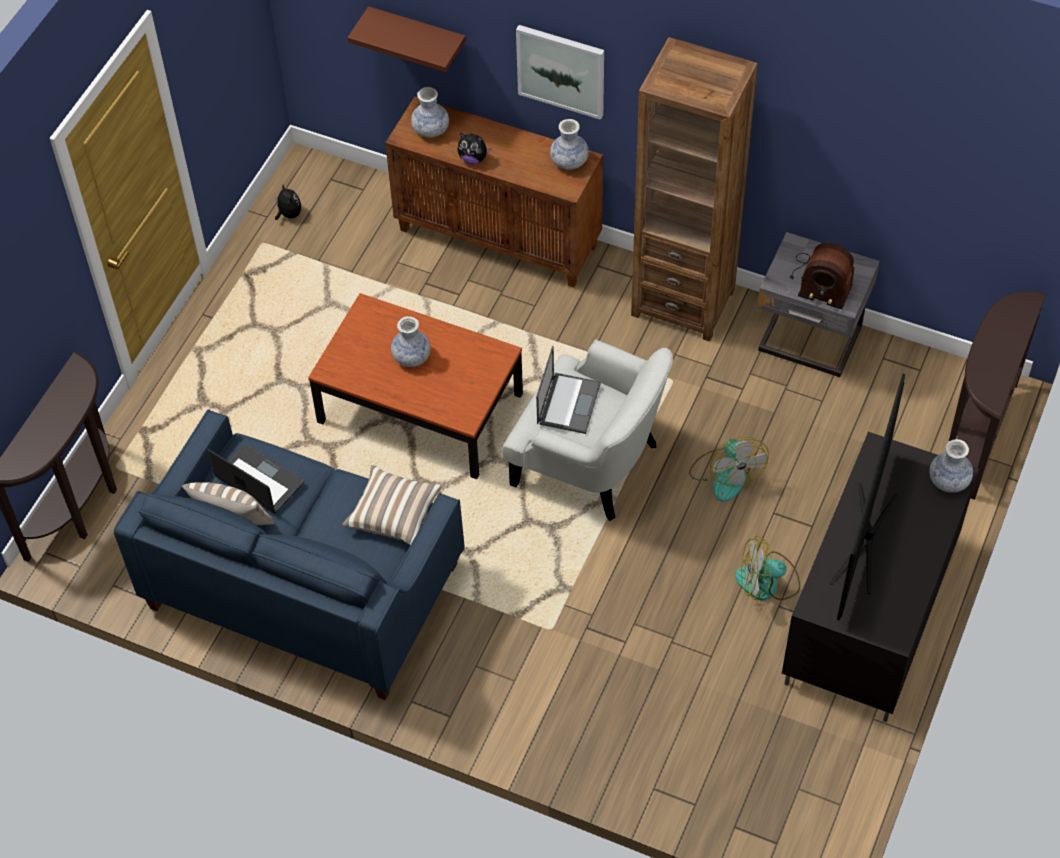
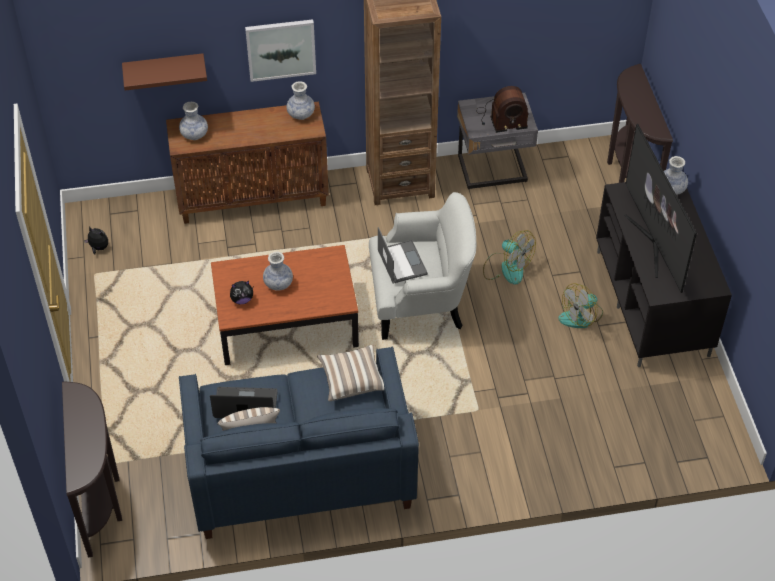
camera: 35 degrees left, 5 degrees down
plush toy [457,133,491,164] -> plush toy moved to [230,281,253,304]

